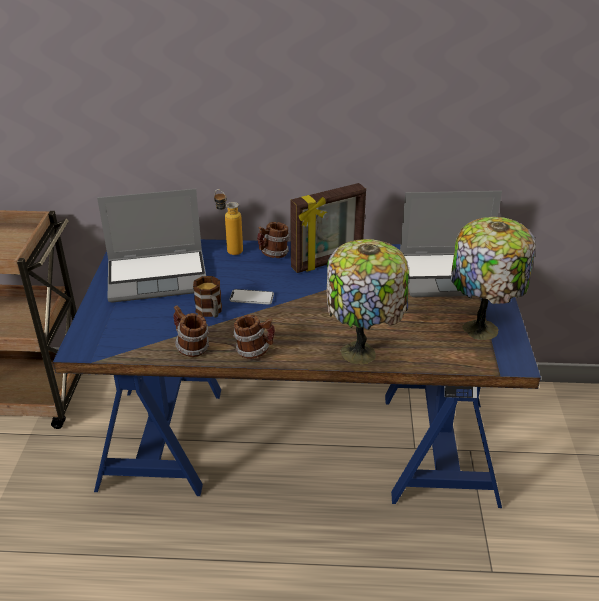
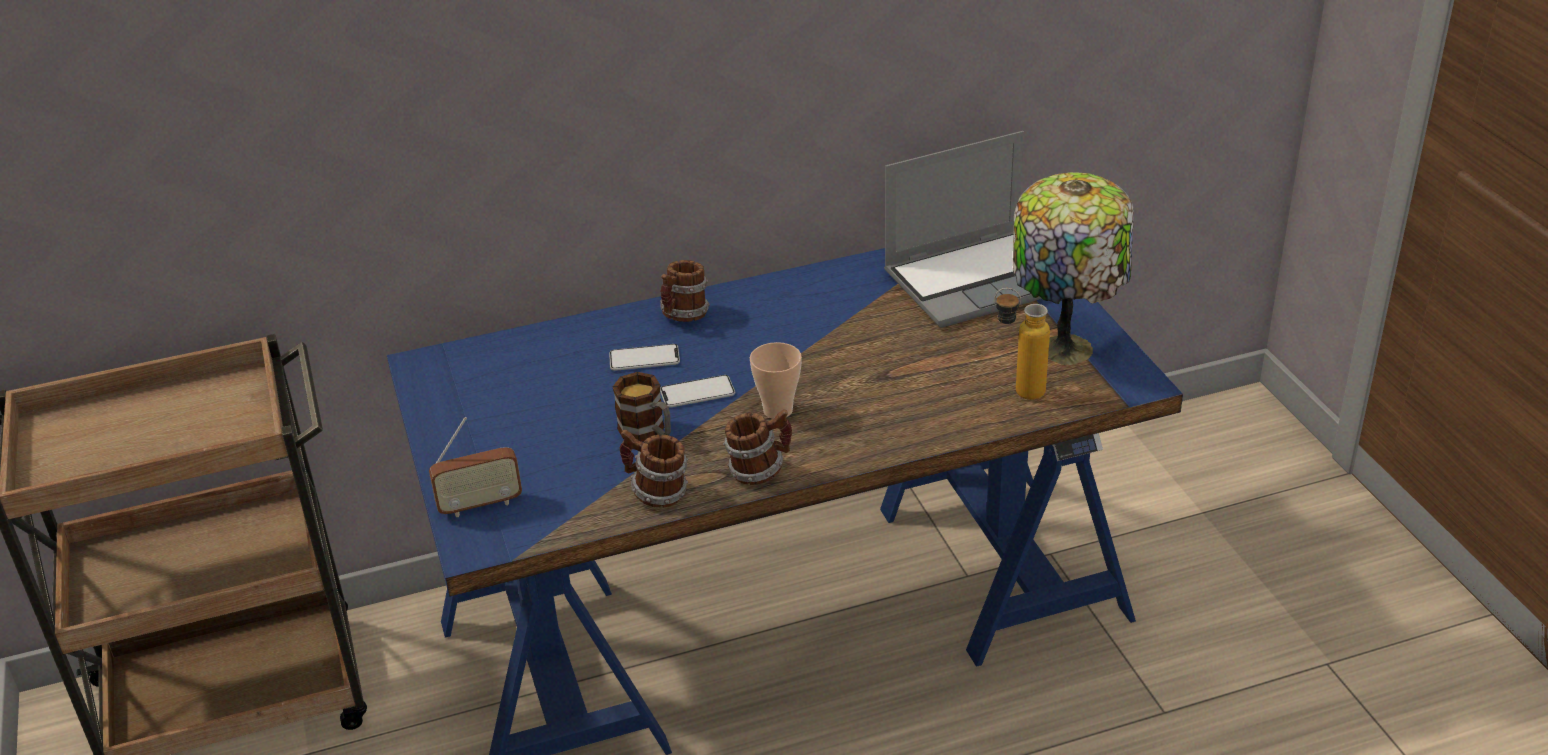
camera: 20 degrees left, 0 degrees up
laptop [97,189,206,303] -> none
bottle [214,189,243,255] -> bottle moved to [994,288,1050,400]
picture frame [290,183,366,273] -> none
table lamp [326,239,409,365] -> none
none -> radio [429,417,522,517]
none -> phone [609,344,680,371]
none -> cup [750,342,802,419]

